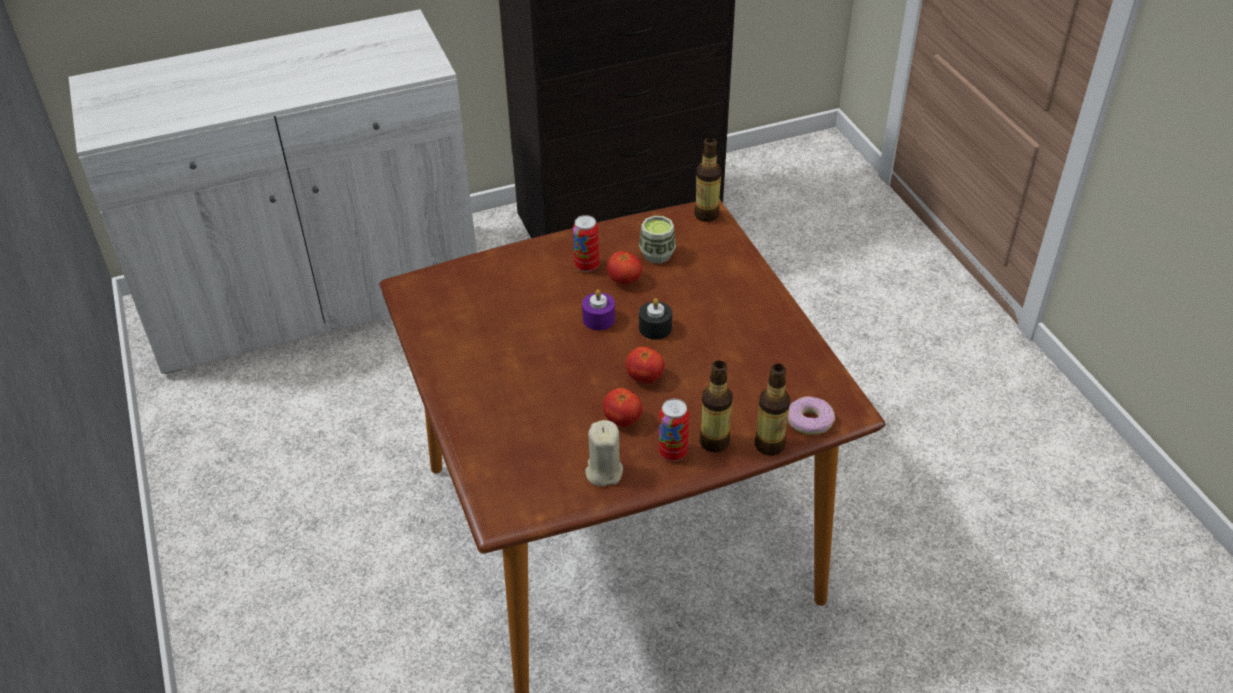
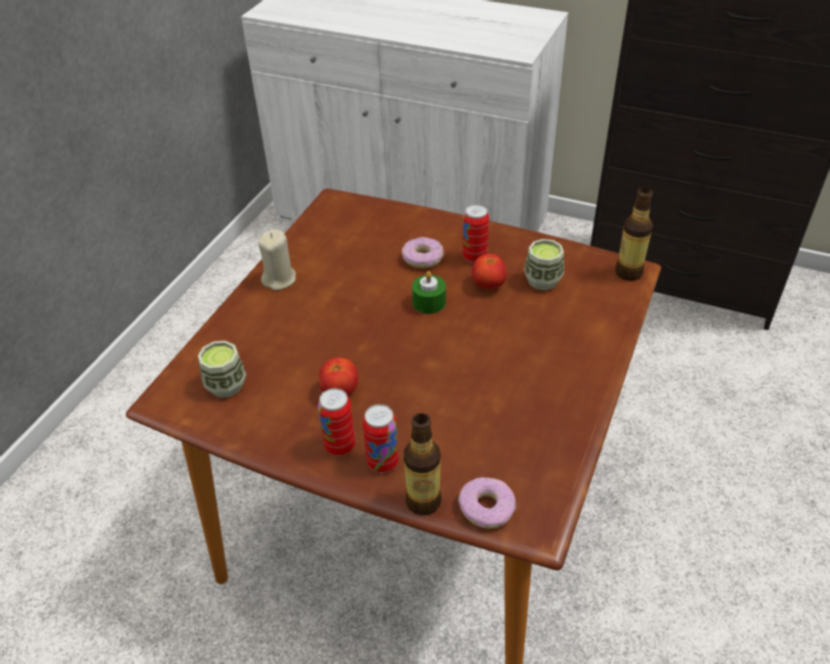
camera: 45 degrees right, 0 degrees up
purple candle [582,289,615,330] -> green candle [412,271,446,314]
beige candle [585,420,623,487] -> beige candle moved to [258,229,296,290]
tomato [626,347,665,383] -> none
black candle [639,298,672,340] -> none
bottle [699,360,733,452] -> can [363,404,399,473]
none -> cup [198,341,246,398]
none -> donut [402,237,444,268]

